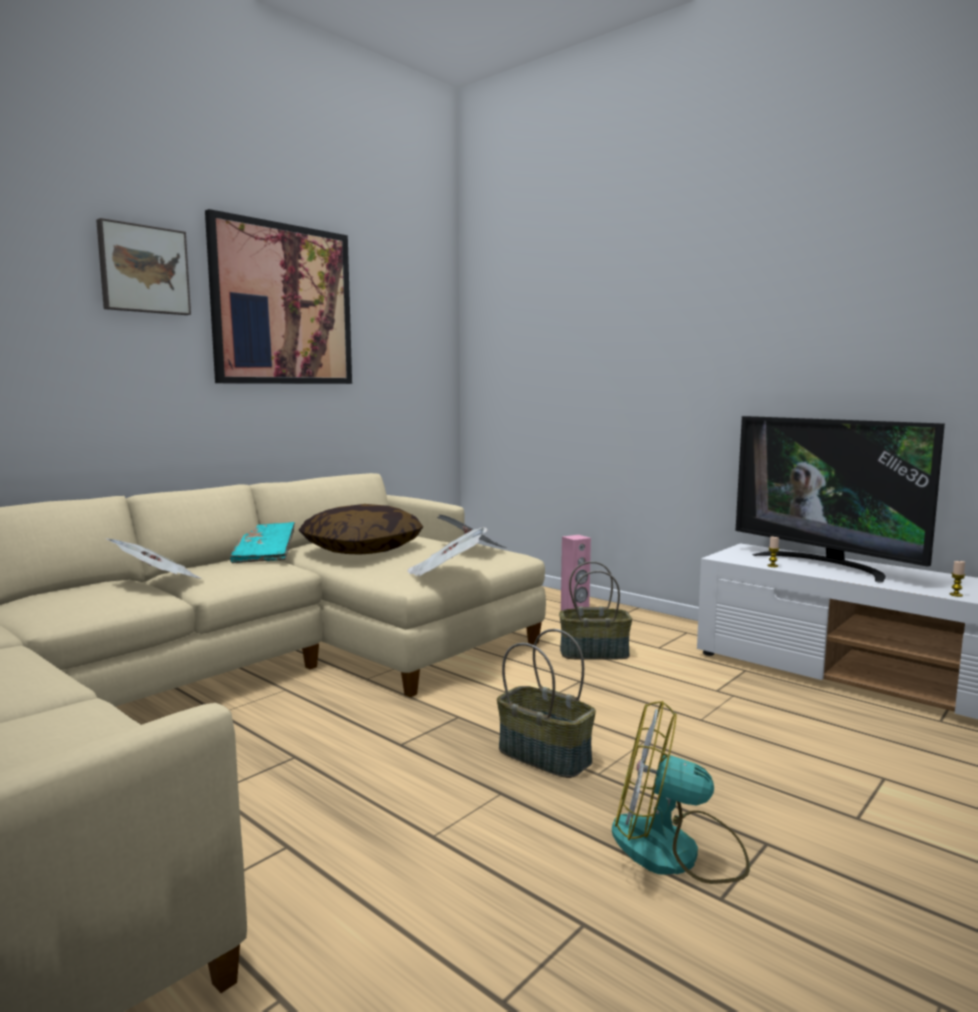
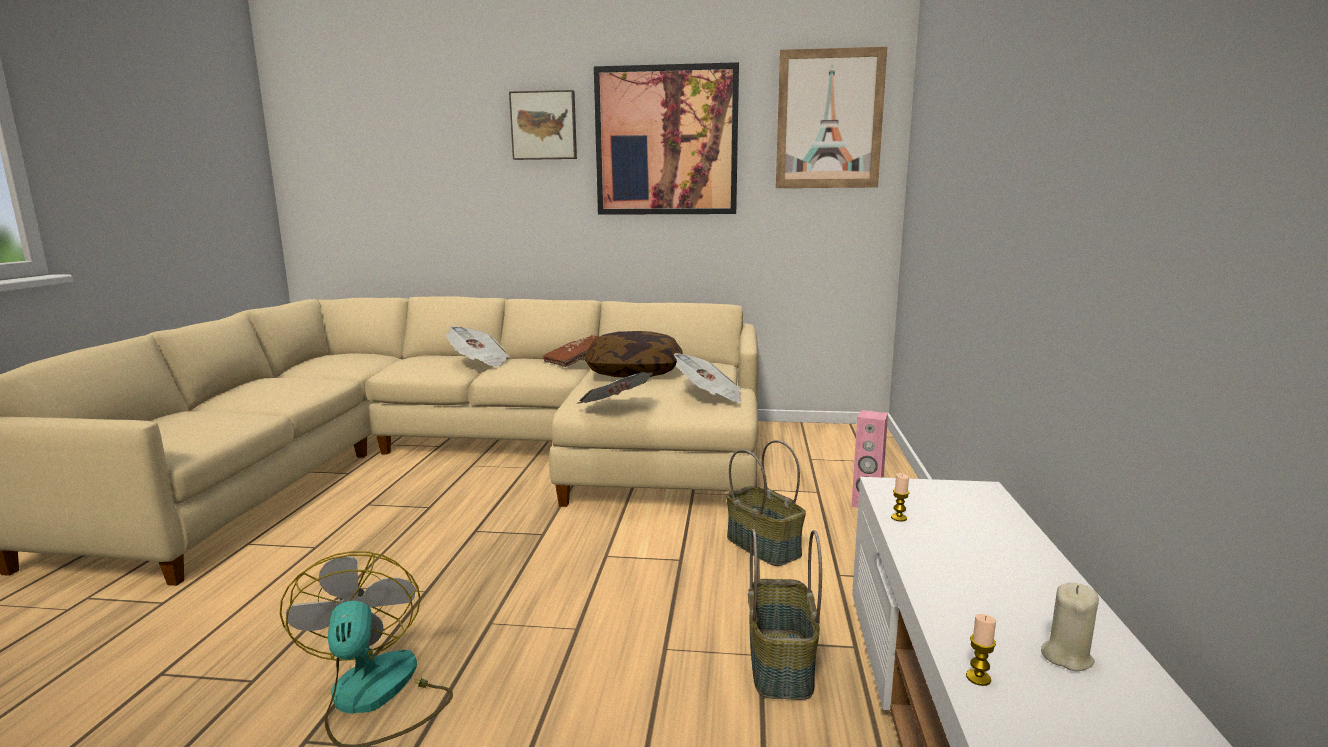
camera: 55 degrees right, 5 degrees up
turquoise book [230,522,295,564] -> brown book [543,335,600,367]
basket [497,629,596,778] -> basket moved to [748,529,822,700]
television [736,416,945,583] -> none
none -> picture [776,47,887,188]
none -> beige candle [1041,582,1099,671]

